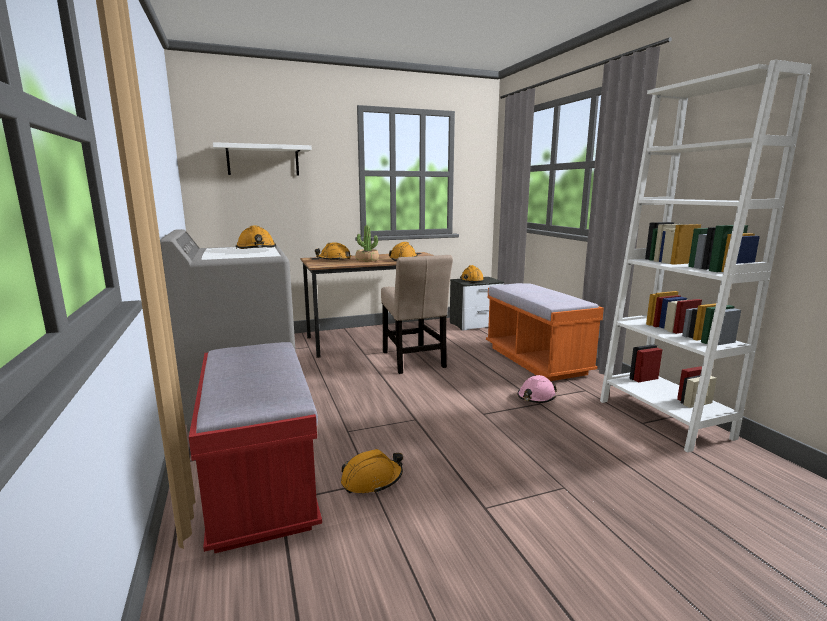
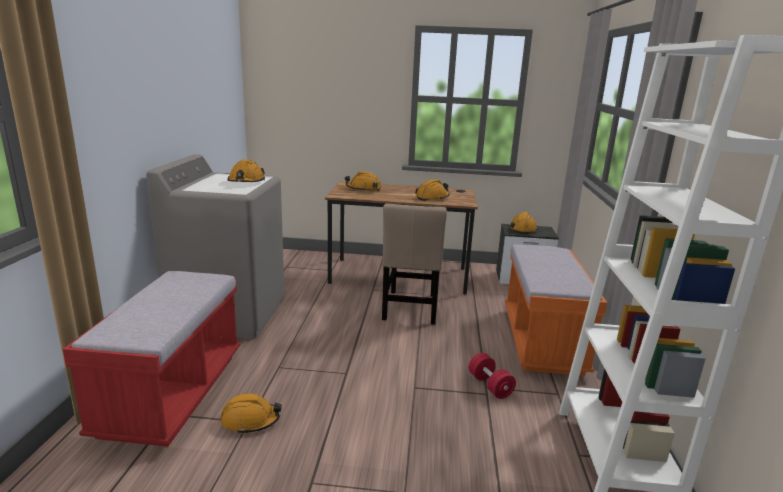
camera: 25 degrees right, 5 degrees up
white shelf [213,142,312,176] -> none
potted plant [356,225,379,262] -> none
pink hard hat [517,375,557,403] -> red dumbbell [469,353,516,399]

